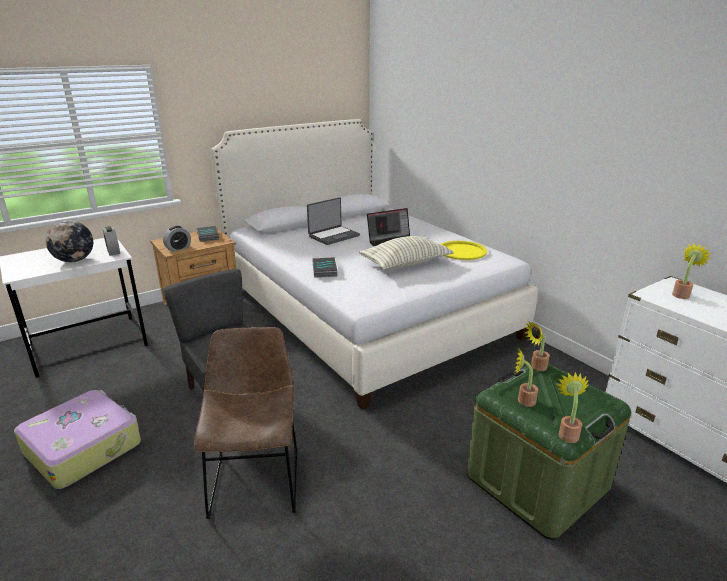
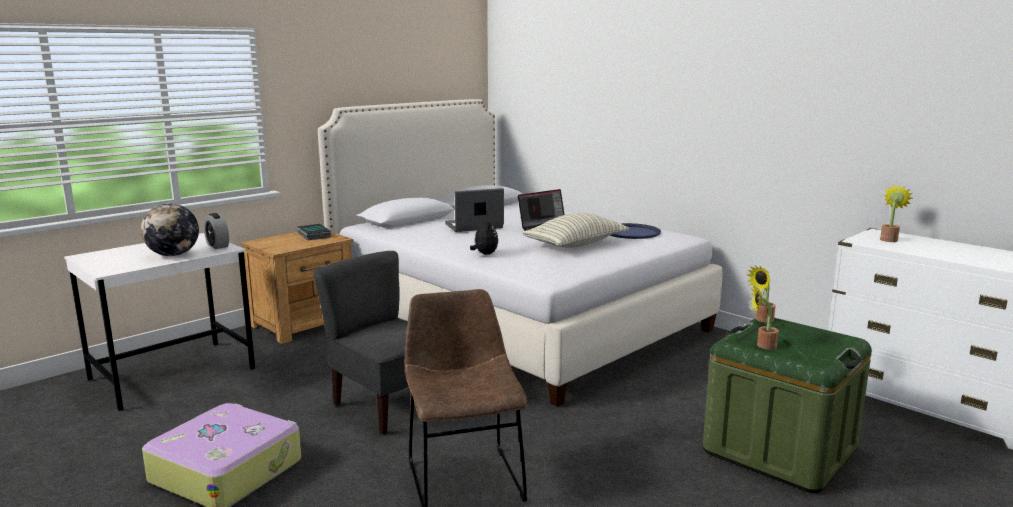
camera: 10 degrees left, 10 degrees down
alarm clock [163,226,191,252] -> none
laptop [307,197,360,245] -> laptop turned 150 degrees counterclockwise [445,188,504,232]
book [312,257,337,277] -> plush toy [470,217,498,255]
yellow tray [441,241,487,260] -> blue tray [610,223,661,239]
potted plant [556,372,589,443] -> none

